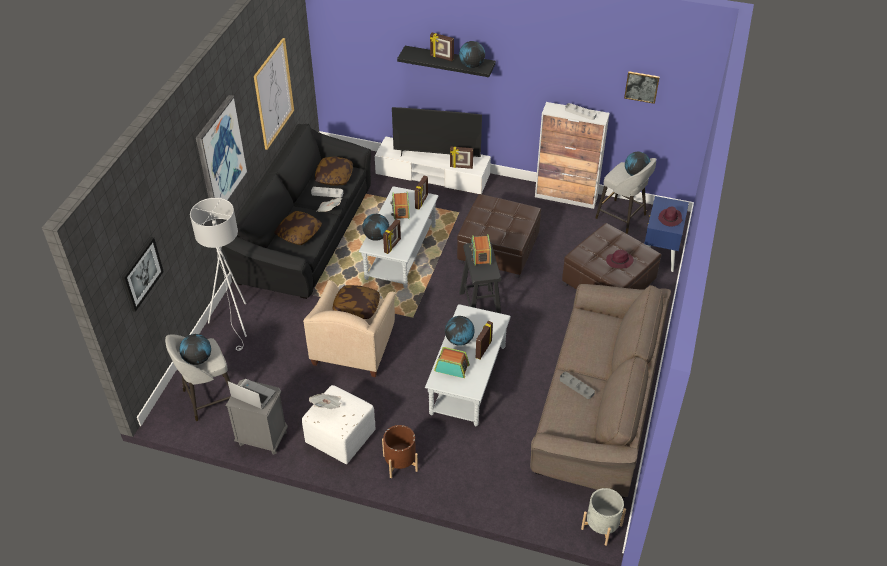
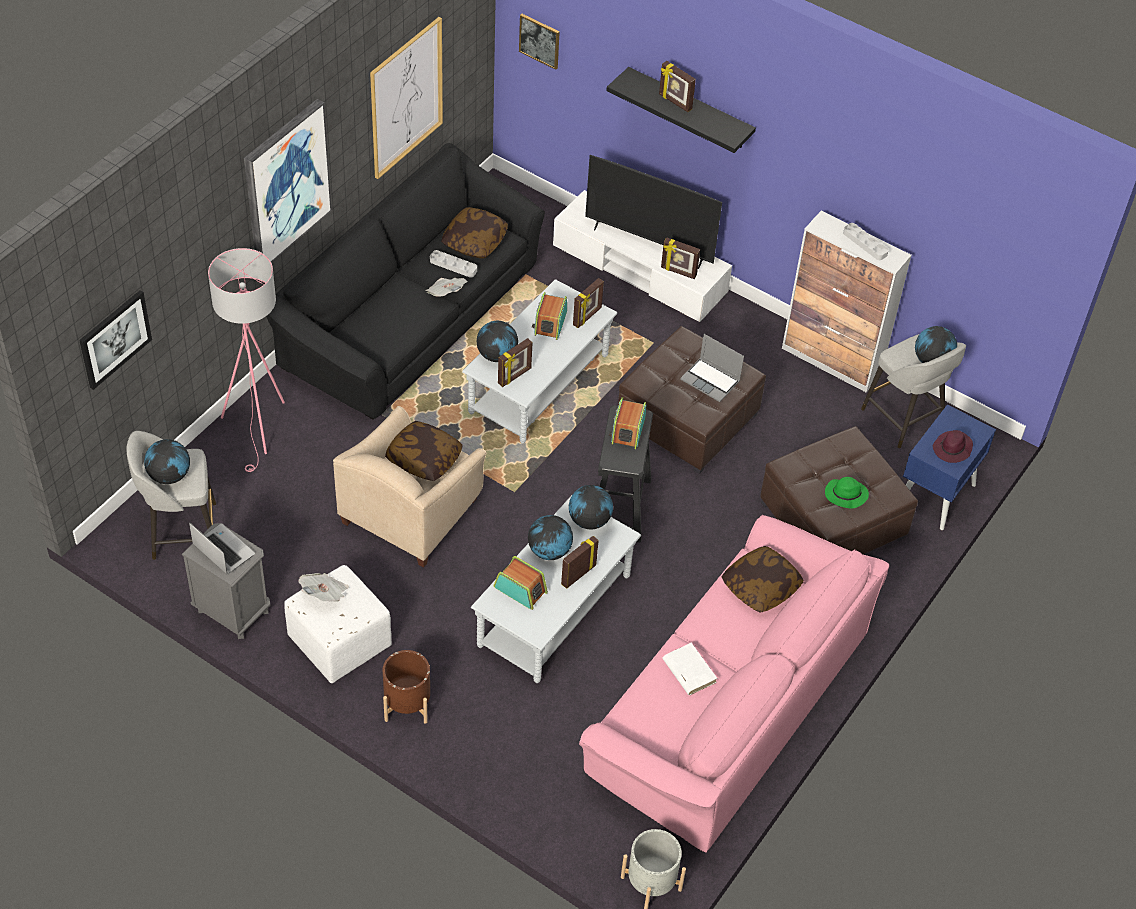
camera: 15 degrees right, 5 degrees up
white floor lamp [190,198,247,351] -> pink floor lamp [208,248,285,472]
pillow [275,211,322,245] -> pillow moved to [721,546,804,613]
globe [459,41,485,68] -> globe moved to [569,485,613,529]
brown sofa [530,284,671,498] -> pink sofa [579,515,889,853]
grey tray [560,372,595,399] -> white book [662,643,718,695]
purple hat [606,249,634,268] -> green hat [825,477,869,509]
picture [624,71,660,104] -> picture moved to [519,14,560,70]
none -> laptop [680,334,744,402]

